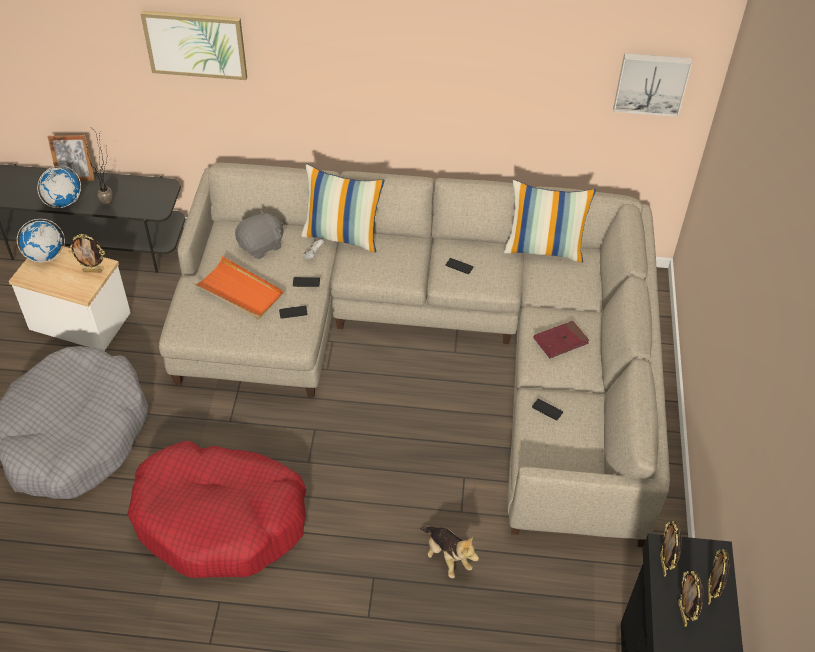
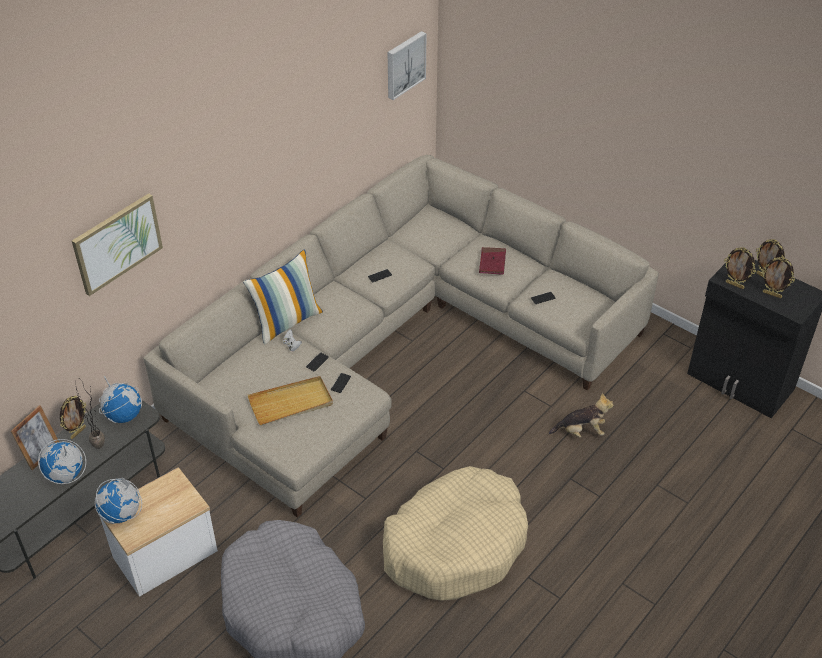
camera: 55 degrees left, 5 degrees down
picture frame [69,234,105,272] -> picture frame moved to [60,396,86,439]
red dog bed [127,441,306,578] -> beige dog bed [383,466,528,601]
orange tray [193,256,284,319] -> beige tray [248,376,333,426]
grey plush toy [235,209,284,259] -> none
pillow [504,180,596,263] -> none
none -> globe [99,376,142,423]

